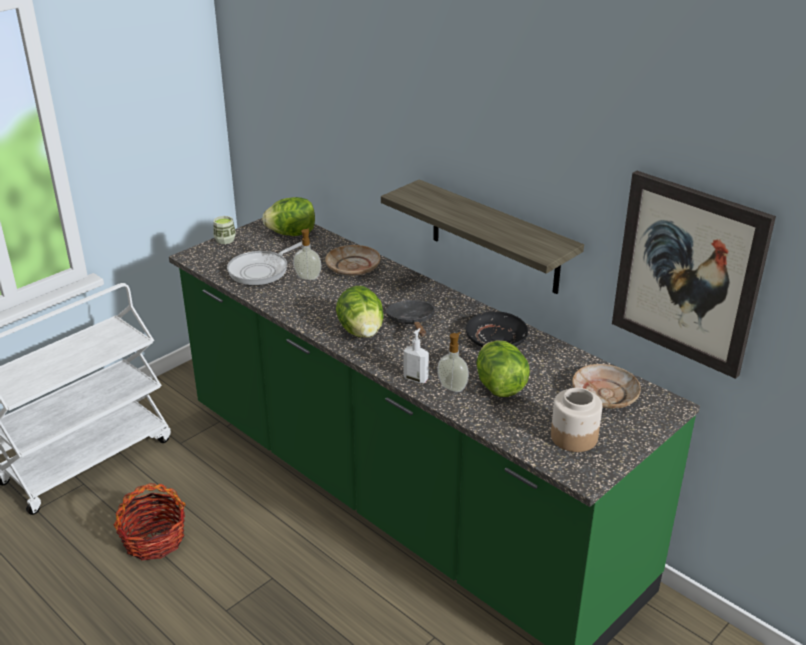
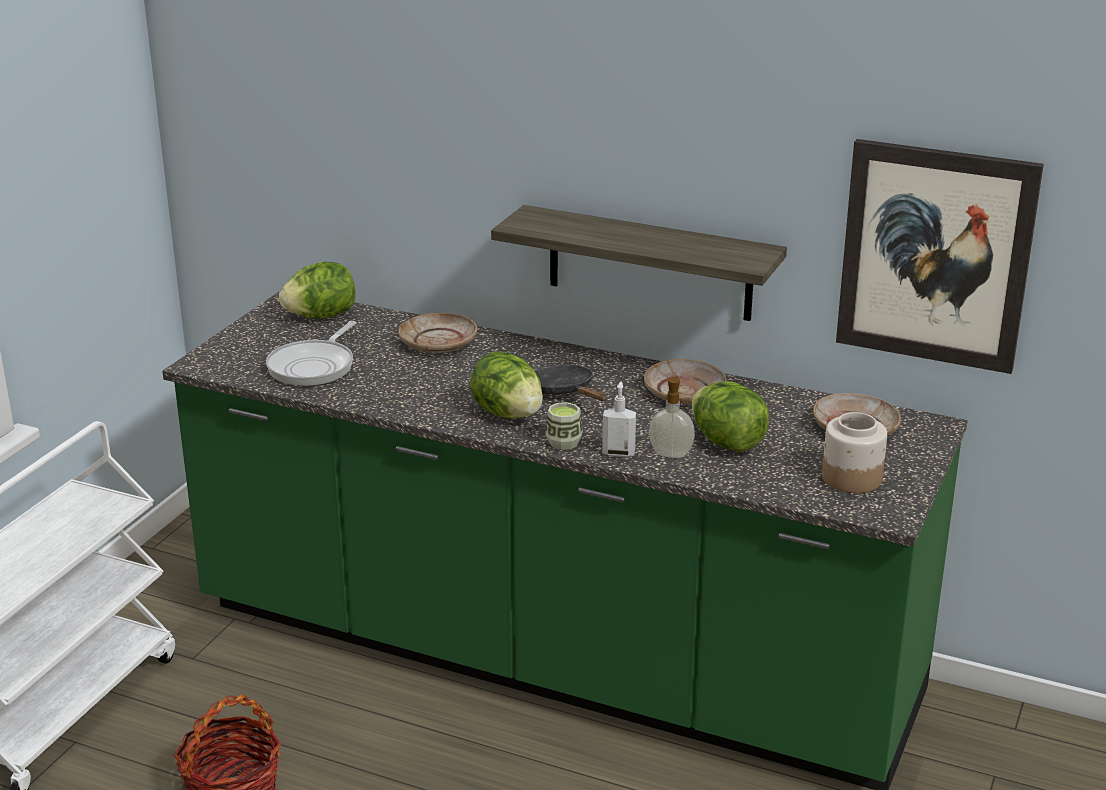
camera: 20 degrees left, 5 degrees down
cup [214,216,236,244] -> cup moved to [545,402,583,450]
soap dispenser [293,228,321,280] -> none
black plate [466,311,528,347] -> beige plate [644,359,727,404]

